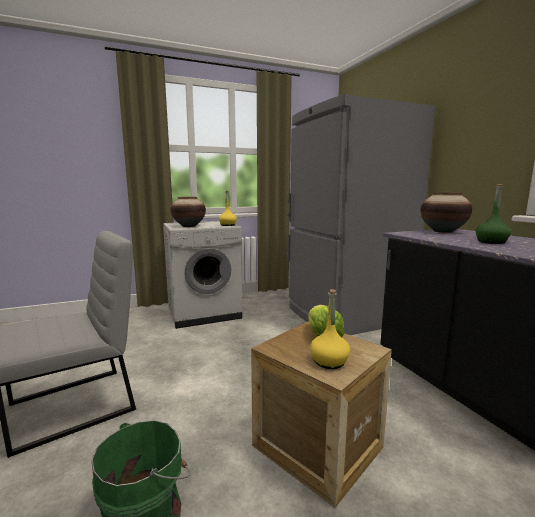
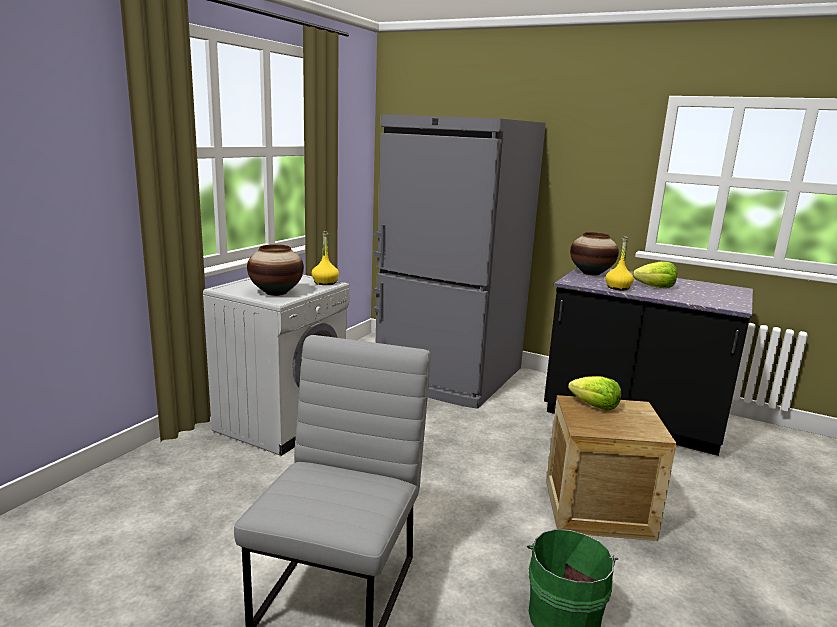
camera: 40 degrees left, 5 degrees up
yellow bottle [310,289,350,369] -> yellow bottle moved to [605,236,634,290]
green bottle [475,184,511,244] -> lettuce [632,261,677,288]

